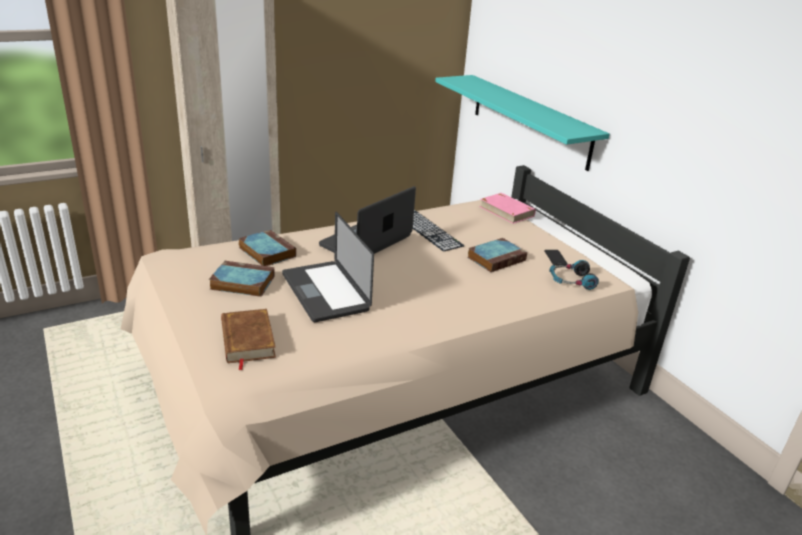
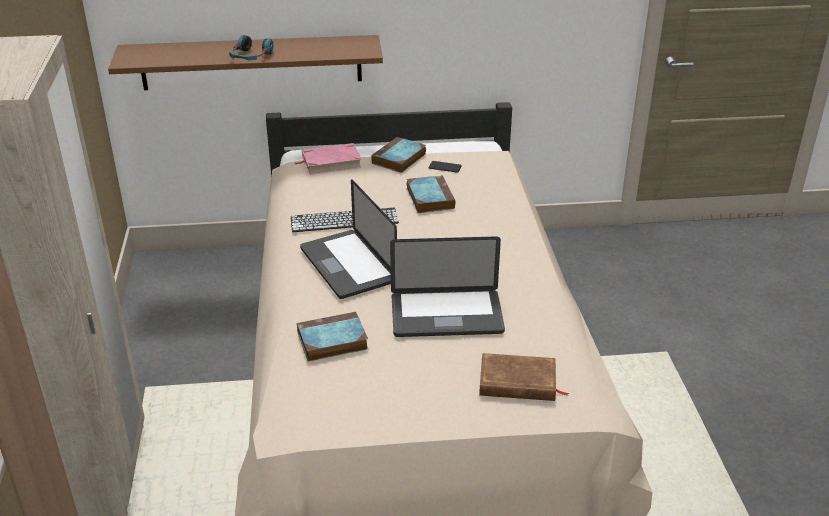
camera: 65 degrees left, 5 degrees up
book [209,261,275,297] -> book moved to [371,137,426,173]
turquoise shelf [435,75,610,171] -> brown shelf [108,35,383,90]
headphones [549,260,599,290] -> headphones moved to [229,35,273,61]

